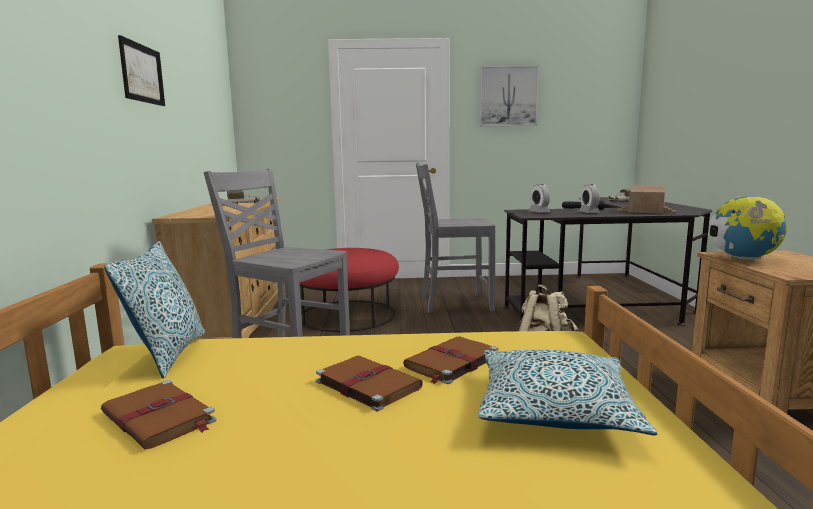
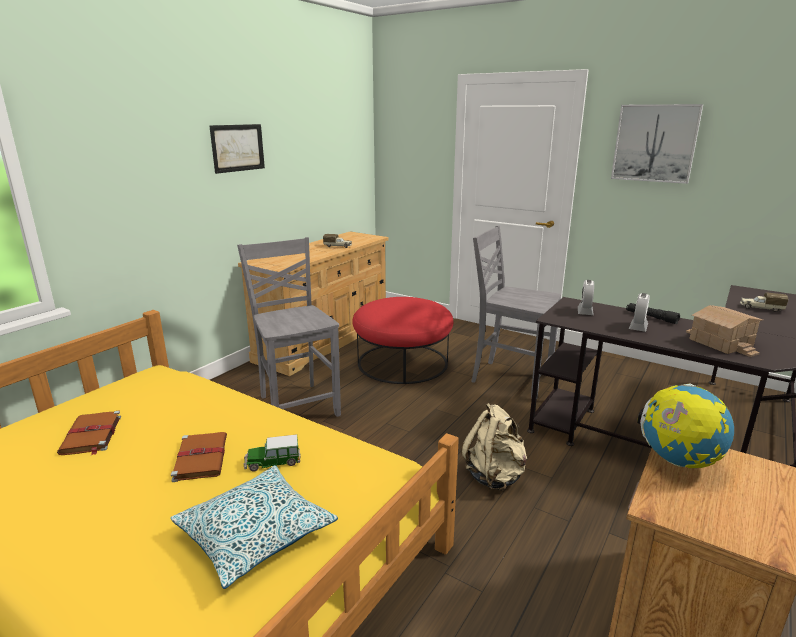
camera: 35 degrees right, 10 degrees up
pillow [104,241,205,378] -> none
brown book [403,336,498,384] -> toy car [244,434,301,472]

